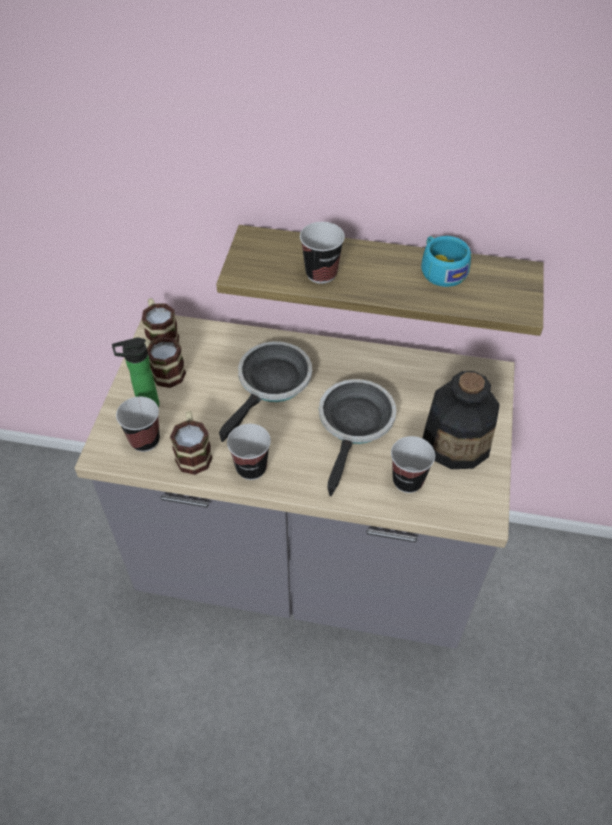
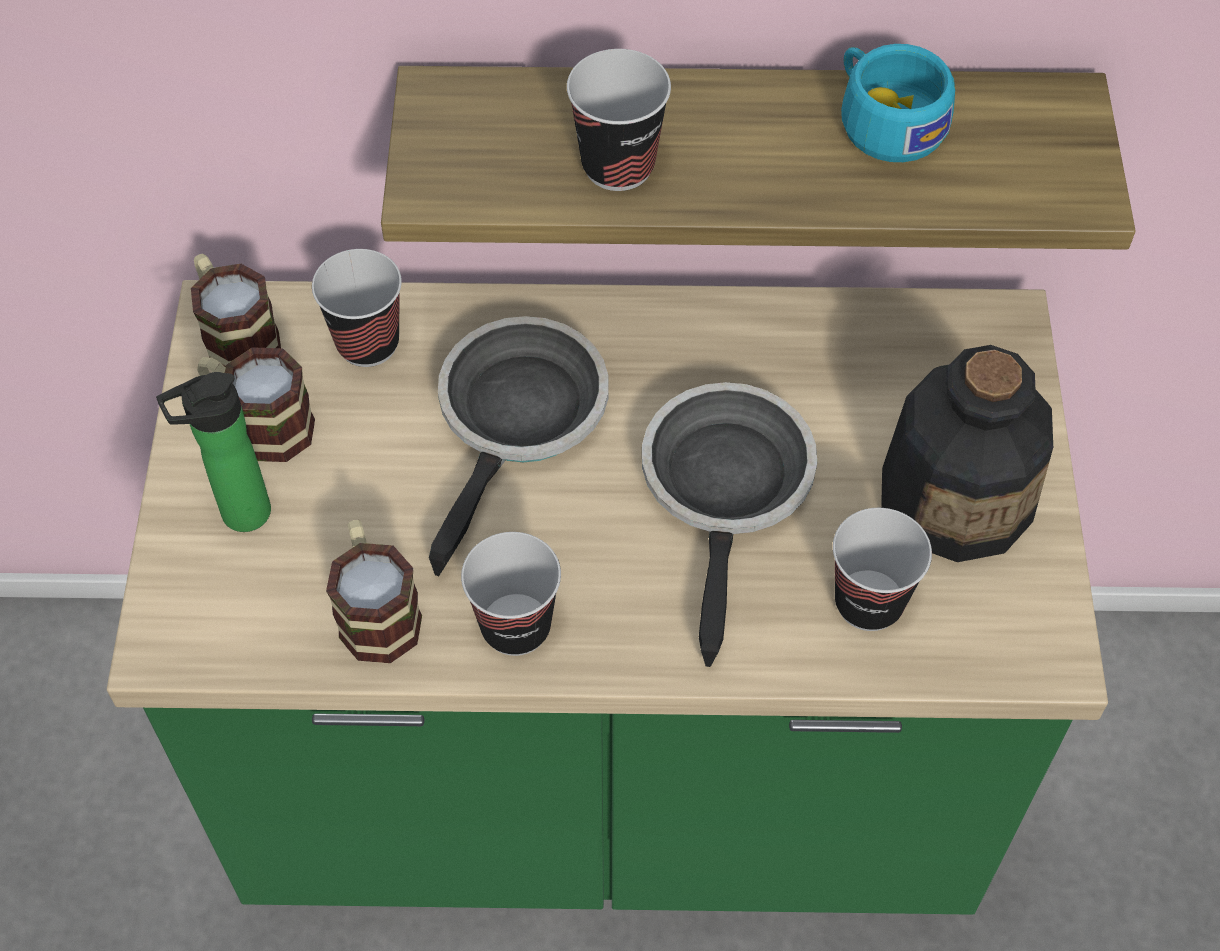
camera: 10 degrees left, 5 degrees up
grey counter [75,315,515,649] -> green counter [107,280,1108,915]
cup [116,396,160,452] -> cup moved to [312,249,402,367]

